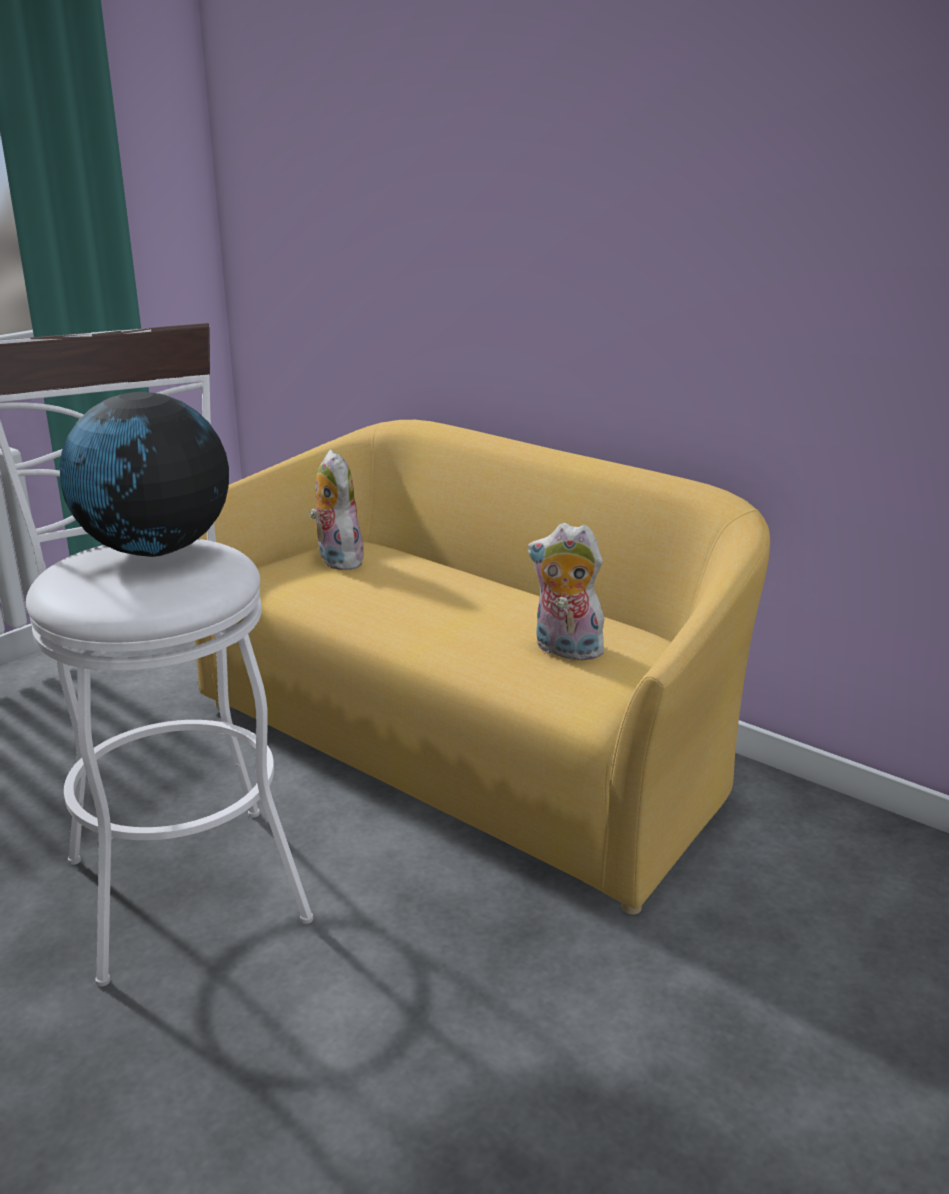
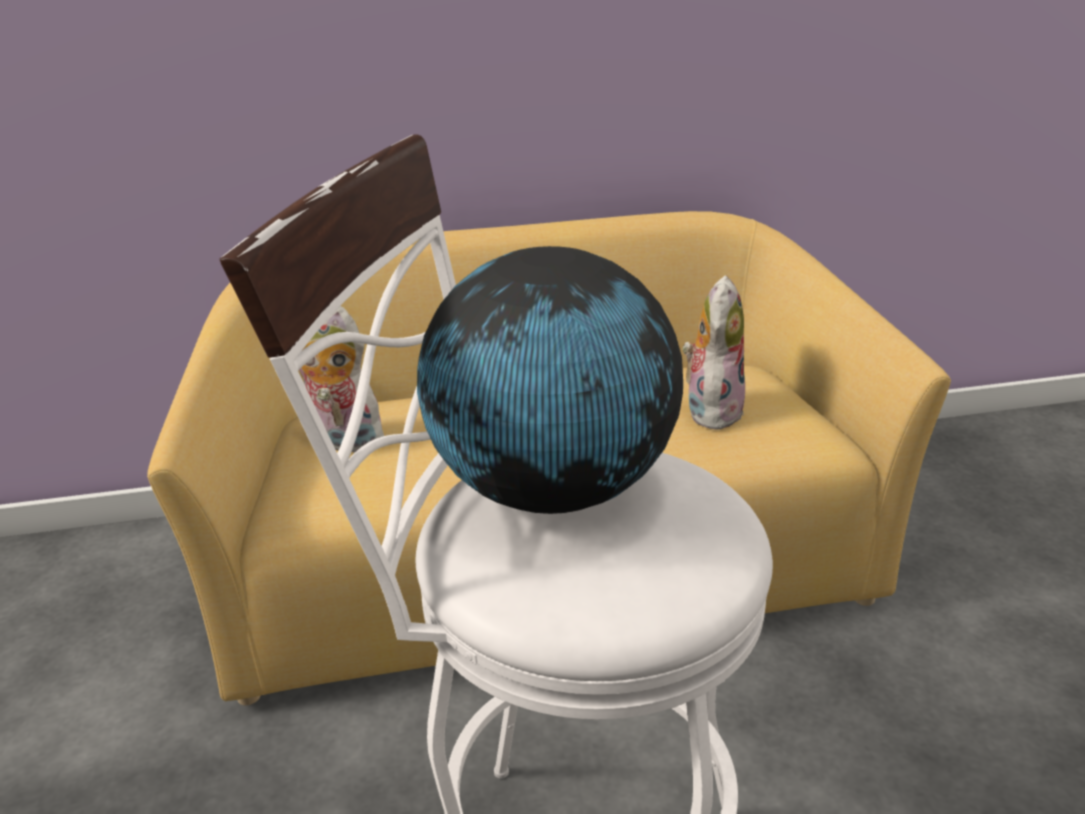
camera: 50 degrees left, 5 degrees up
plush toy [528,523,609,660] -> plush toy turned 135 degrees clockwise [682,275,745,431]

